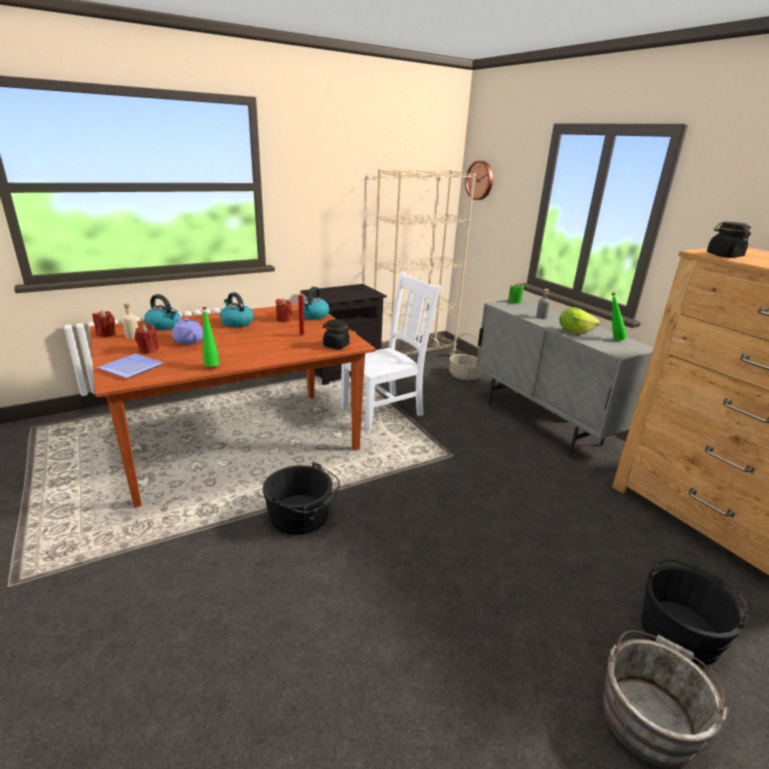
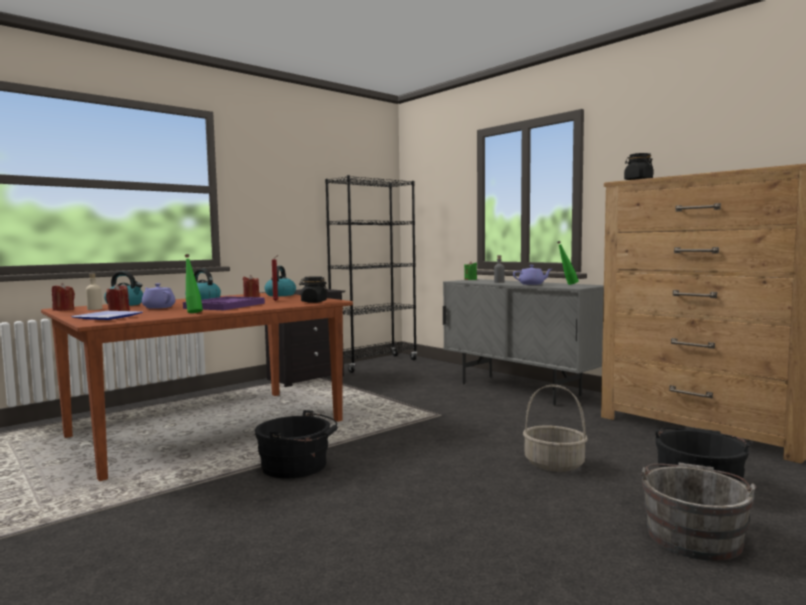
camera: 10 degrees left, 20 degrees down
white chair [341,271,441,431] -> none
beige bookcase [374,169,476,355] -> black bookcase [325,175,417,373]
basket [449,333,481,381] -> basket moved to [523,384,587,472]
wall clock [465,161,493,200] -> none
lettuce [559,307,600,334] -> purple teapot [513,265,552,285]
none -> purple tray [183,296,265,310]

